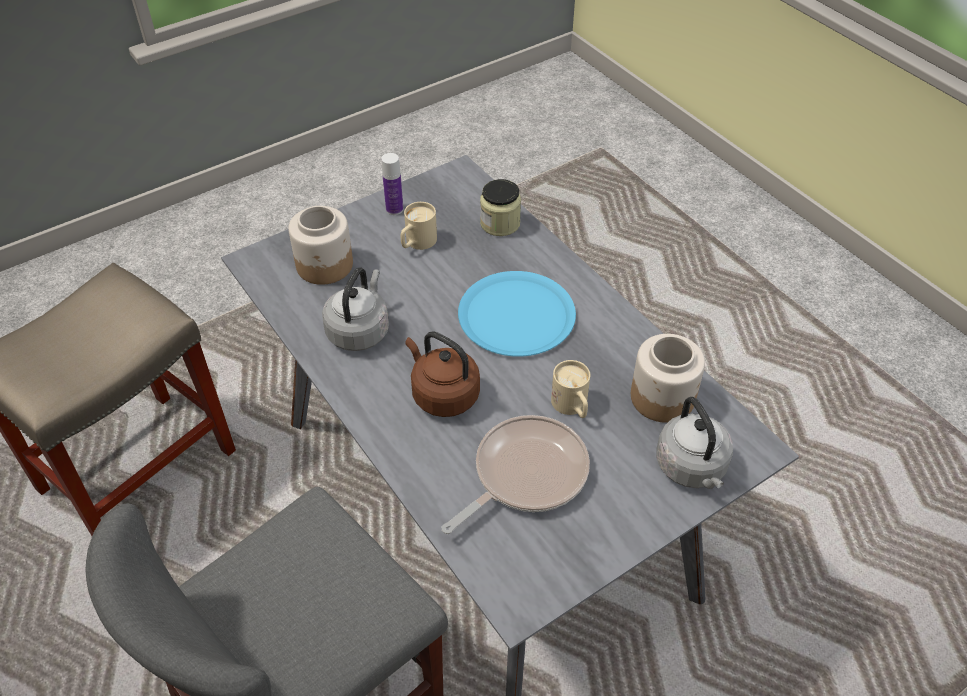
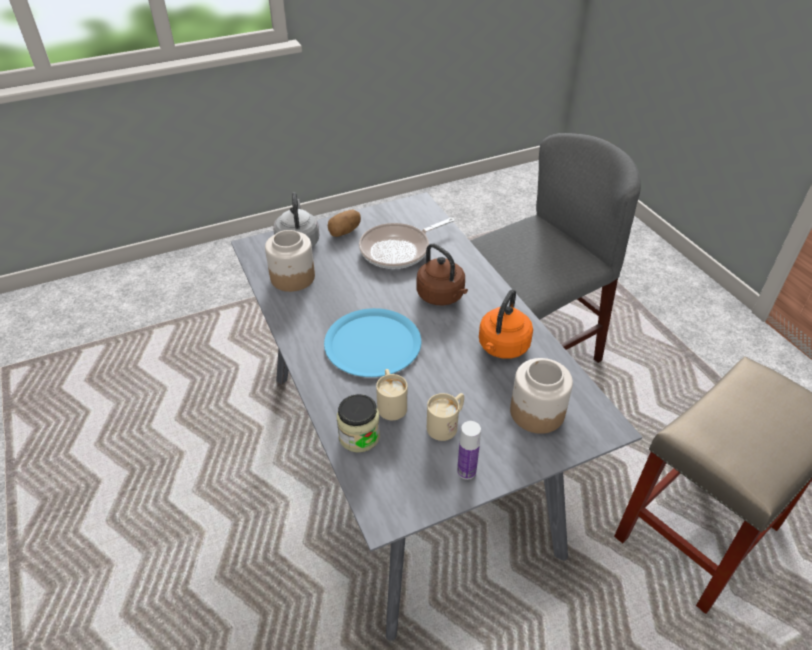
camera: 170 degrees left, 5 degrees down
grey kettle [322,267,389,351] -> orange kettle [479,289,533,359]
beige mug [551,360,590,418] -> beige mug moved to [376,369,407,420]
none -> potato [328,209,361,237]

